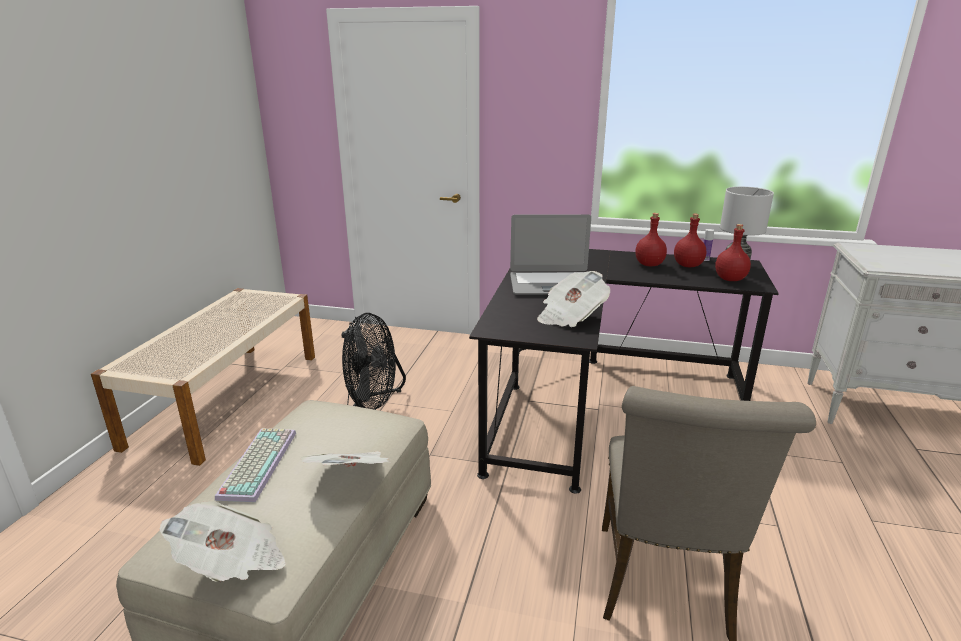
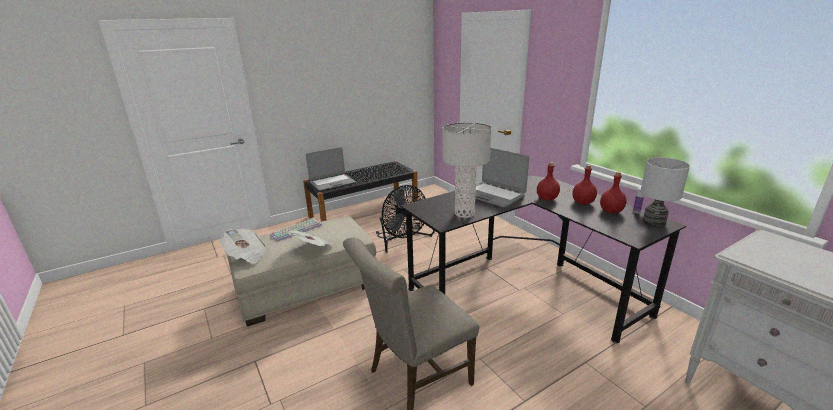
camera: 45 degrees right, 0 degrees up
beige bench [91,288,315,466] -> black bench [303,161,418,221]
newspaper [537,271,610,327] -> white table lamp [443,122,492,218]
red bottle [715,224,751,281] -> red bottle moved to [537,162,560,201]
none -> laptop [306,147,356,191]

